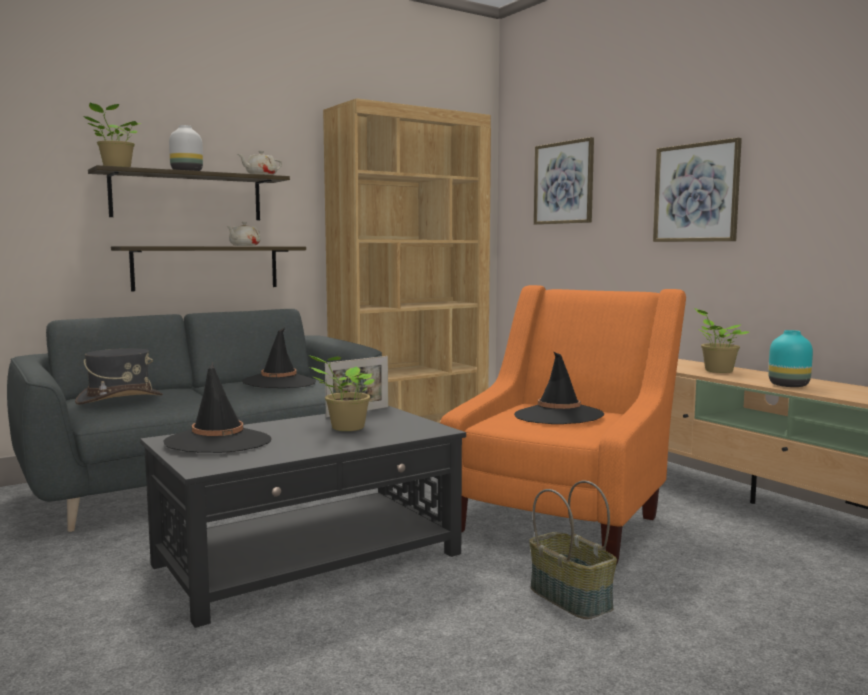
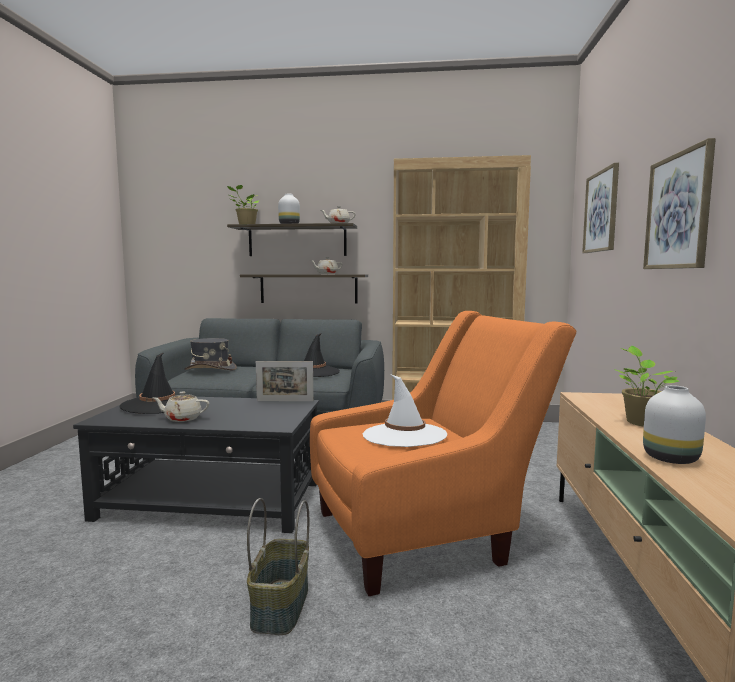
camera: 40 degrees right, 0 degrees up
potted plant [309,355,375,431] -> none
black hat [514,352,604,424] -> white hat [363,374,447,447]
turquoise vase [768,330,813,387] -> white vase [643,385,706,464]
none -> beige teapot [153,392,209,422]

